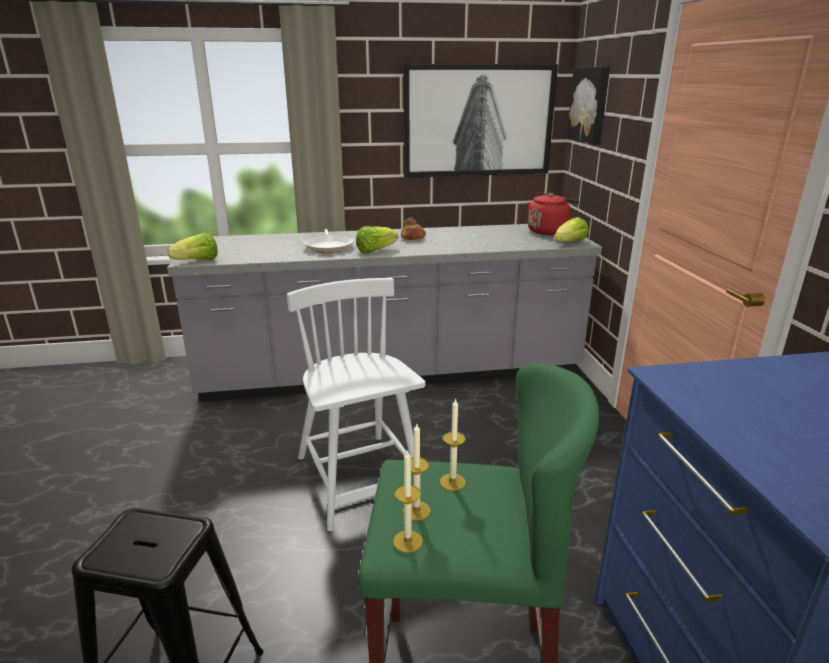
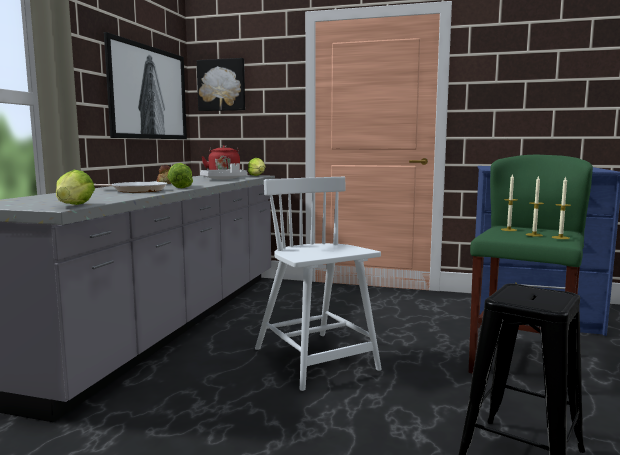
camera: 65 degrees left, 15 degrees down
white chair [287,278,426,531] -> white chair turned 60 degrees clockwise [255,177,382,391]
none -> grey tray [200,163,247,180]

